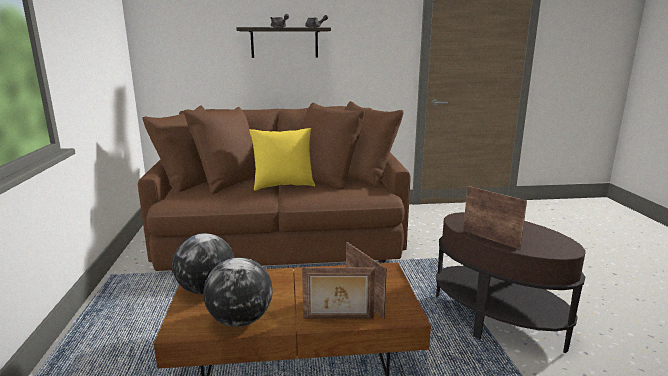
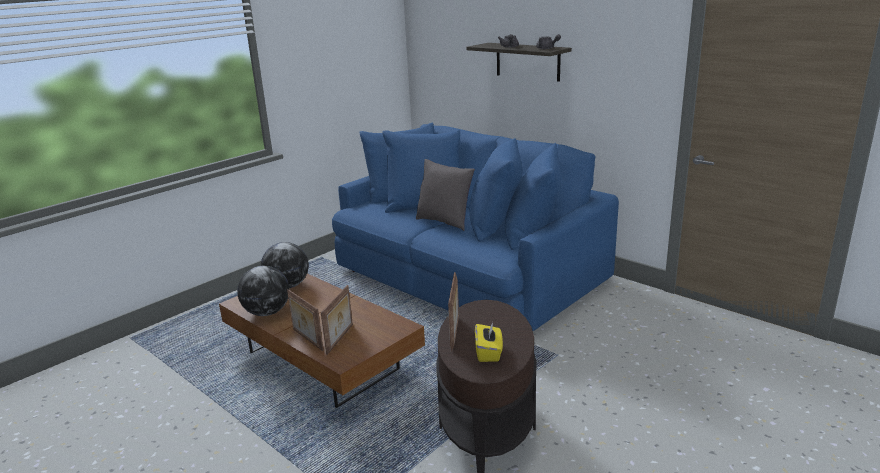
camera: 50 degrees right, 5 degrees up
brown sofa [138,101,411,272] -> blue sofa [332,122,619,331]
yellow pillow [249,128,315,191] -> grey pillow [416,159,475,231]
none -> yellow tissue box [475,322,503,362]

